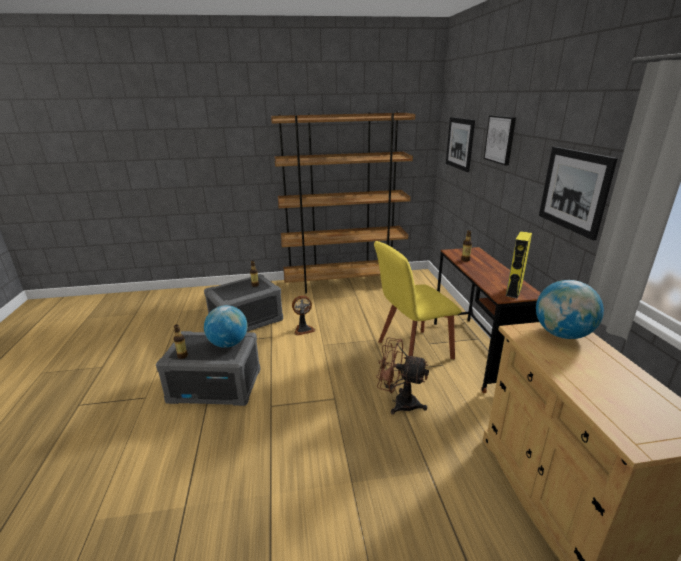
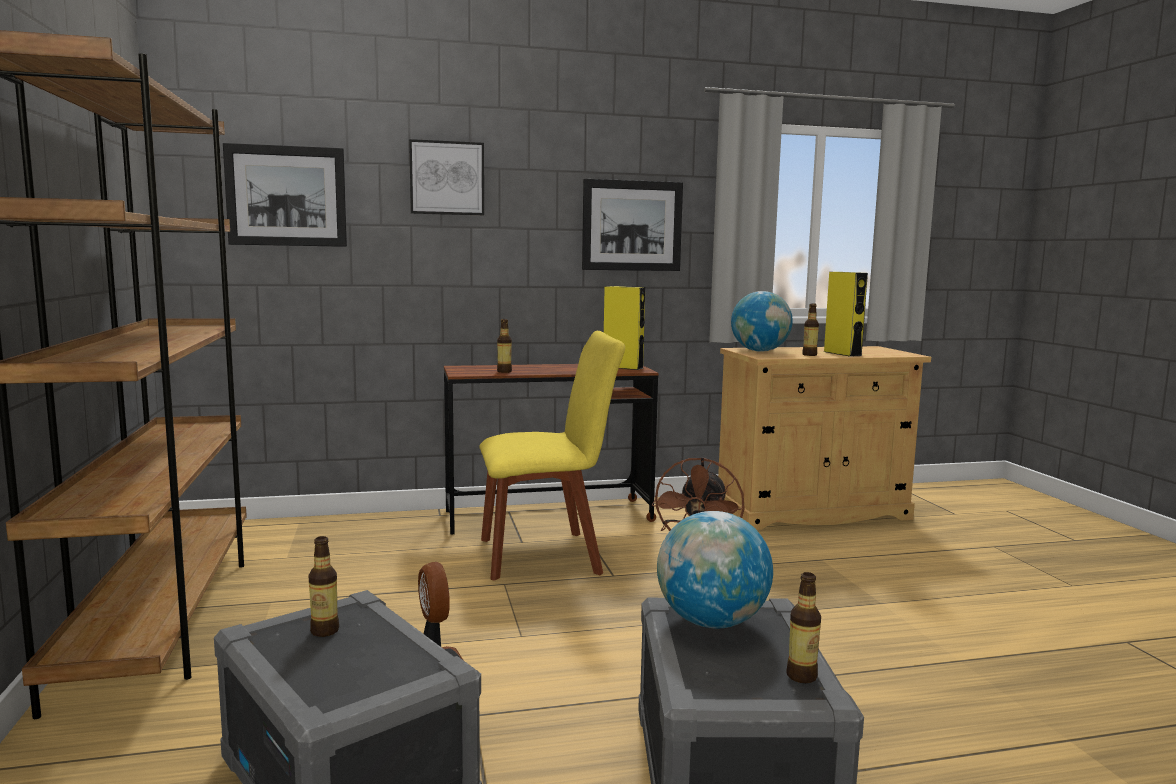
camera: 95 degrees left, 15 degrees down
yellow chair [374,241,462,359] -> yellow chair turned 75 degrees counterclockwise [479,331,625,581]
none -> bottle [802,303,819,356]
none -> yellow speaker [824,272,868,357]

